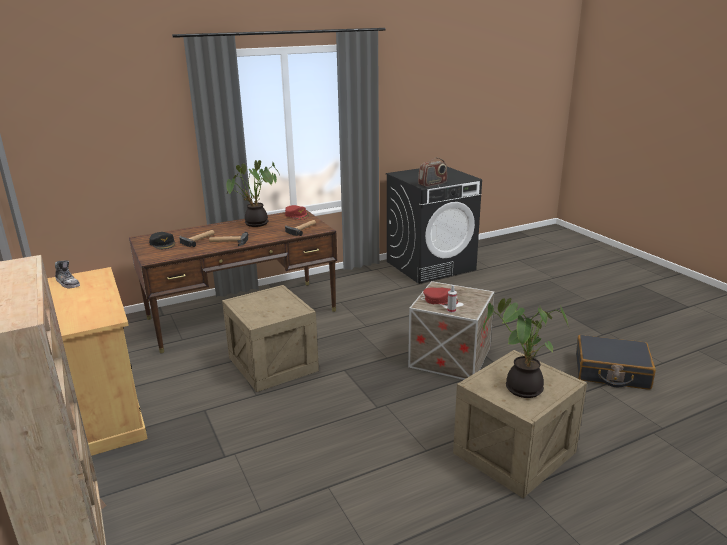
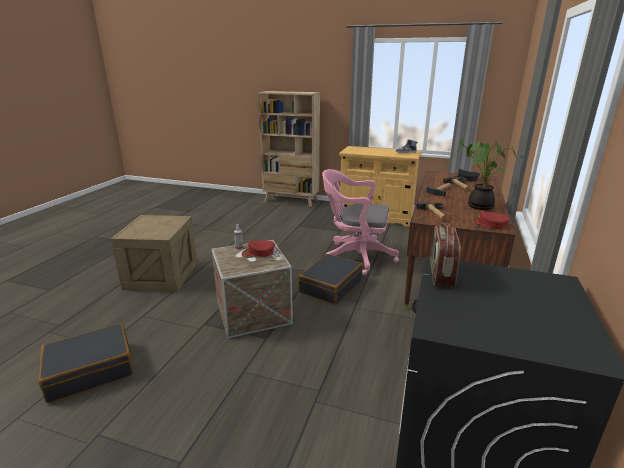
camera: 135 degrees right, 0 degrees up
crate [222,285,319,392] -> pink office chair [322,169,399,275]
potted plant [483,298,568,398] -> none
none -> black suitcase [298,254,363,305]

